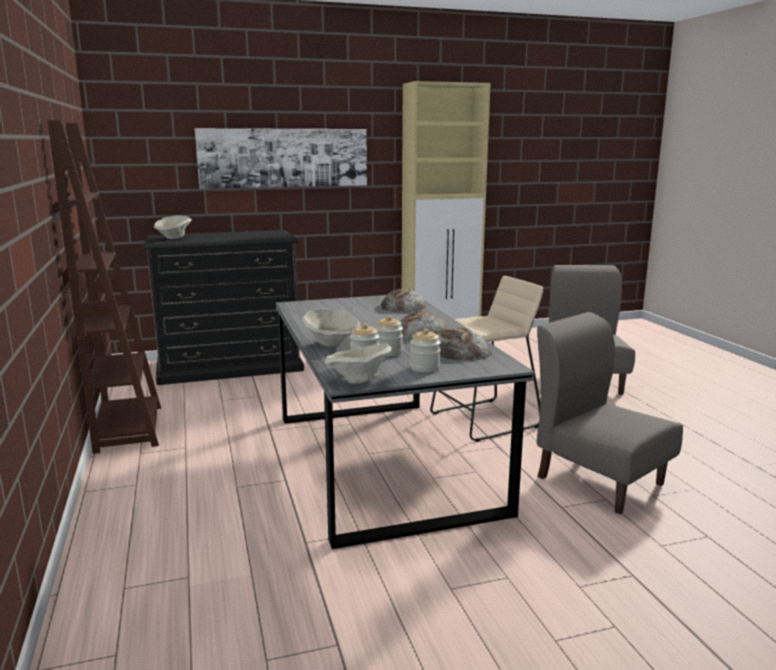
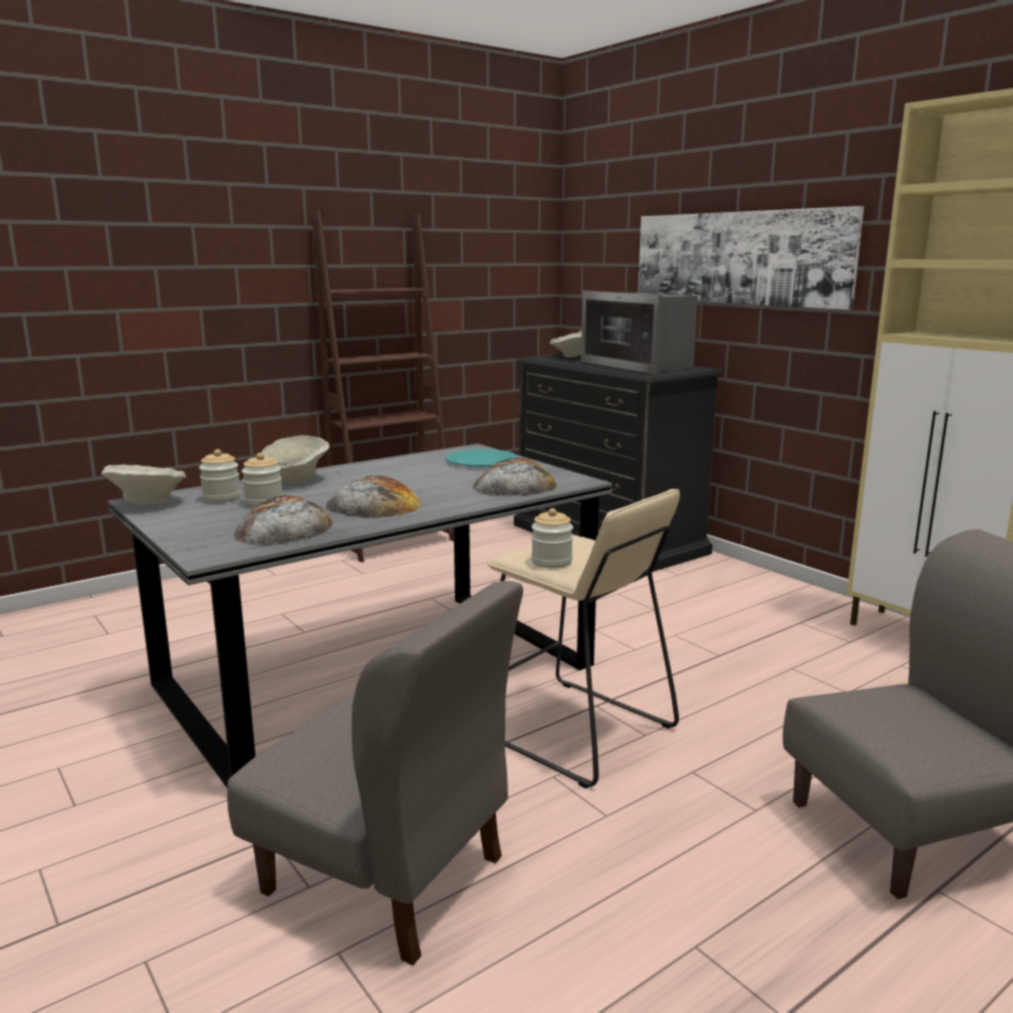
camera: 70 degrees right, 0 degrees up
jar [410,328,441,373] -> jar moved to [531,508,573,568]
grey chair [537,312,683,514] -> grey chair turned 90 degrees clockwise [227,581,523,966]
none -> turquoise plate [445,449,518,467]
none -> microwave [581,291,698,374]

